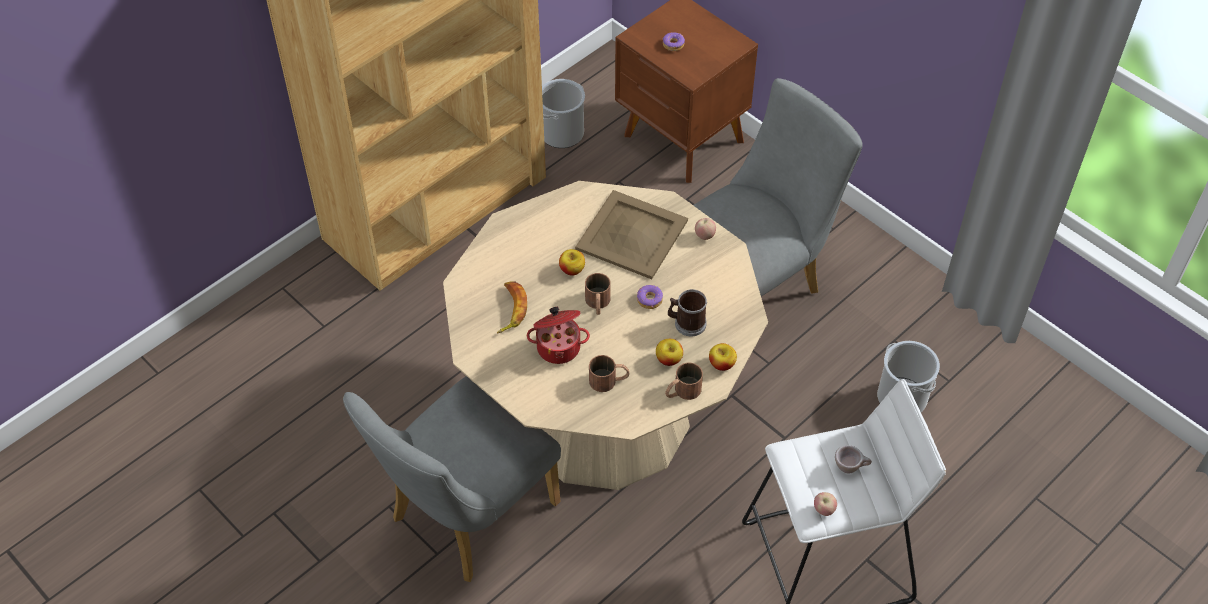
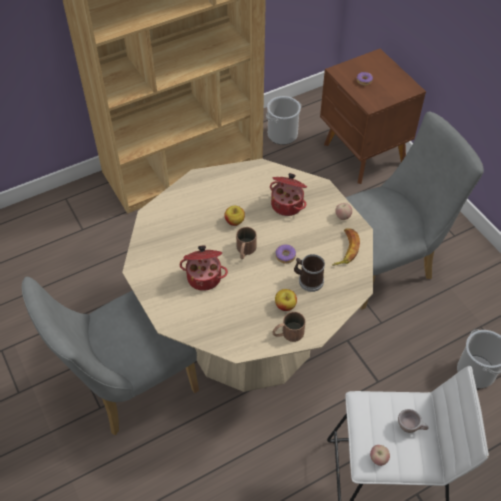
camera: 15 degrees right, 0 degrees up
banana [497,281,527,333] -> banana moved to [332,229,360,266]
beige tray [575,190,688,279] -> cooking pot [270,173,307,216]
brown mug [589,355,630,392] -> none
apple [709,343,737,371] -> none

